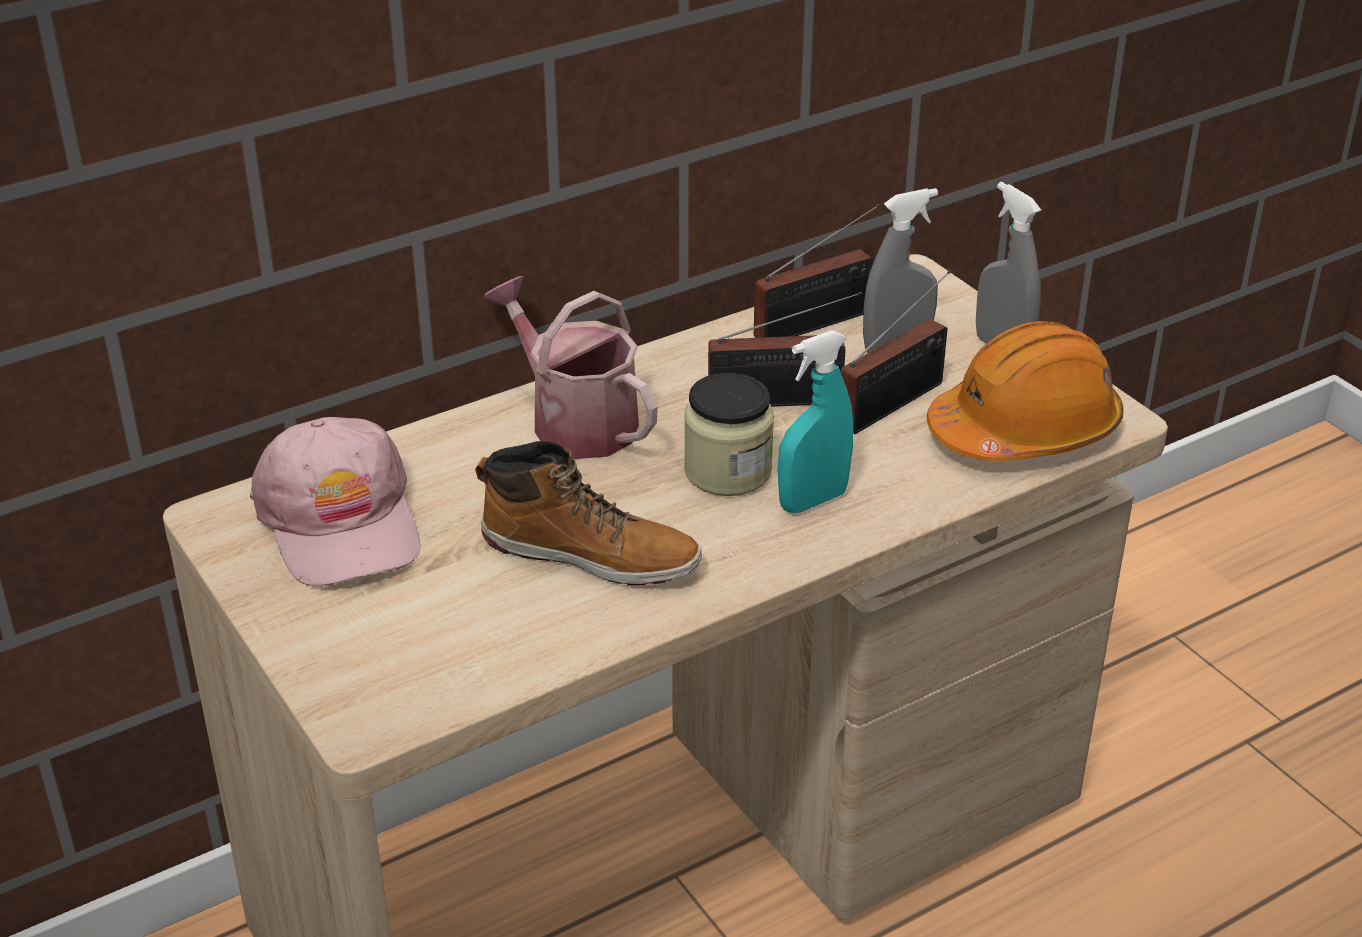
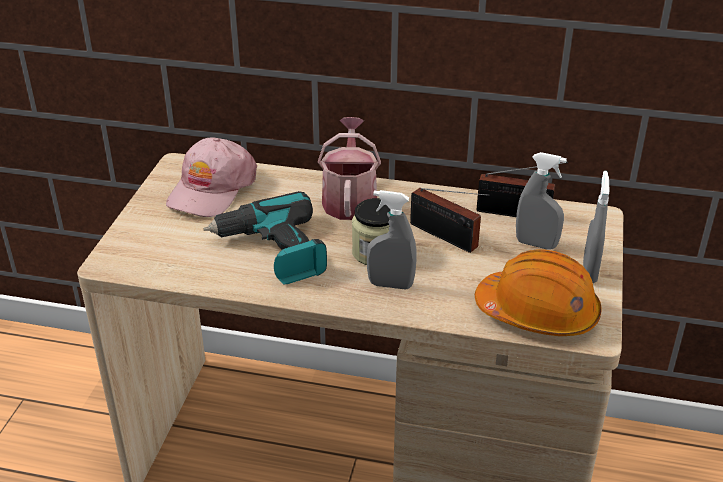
camera: 45 degrees right, 0 degrees up
boot [475,441,702,585] -> power drill [203,191,327,284]
turquoise spray bottle [778,330,853,513] -> grey spray bottle [367,190,417,290]
radio [841,270,951,434] -> none

